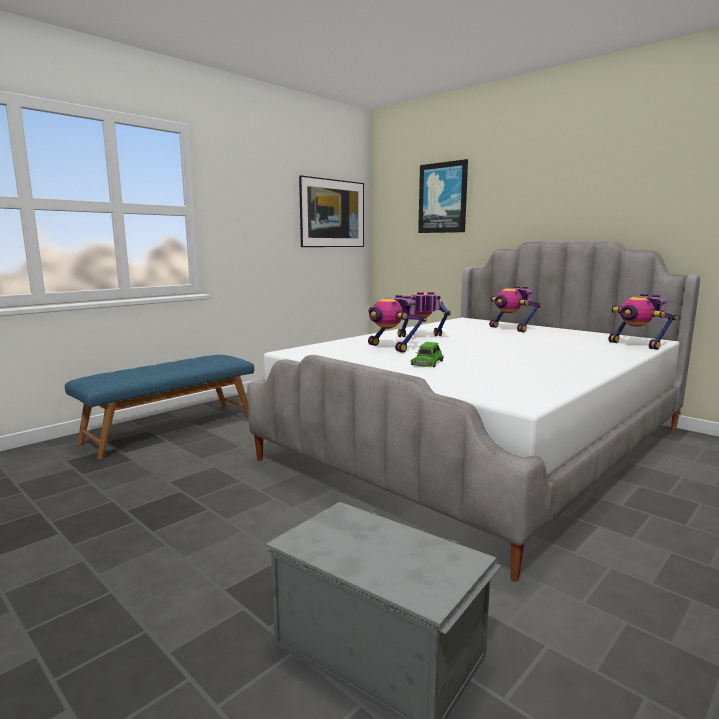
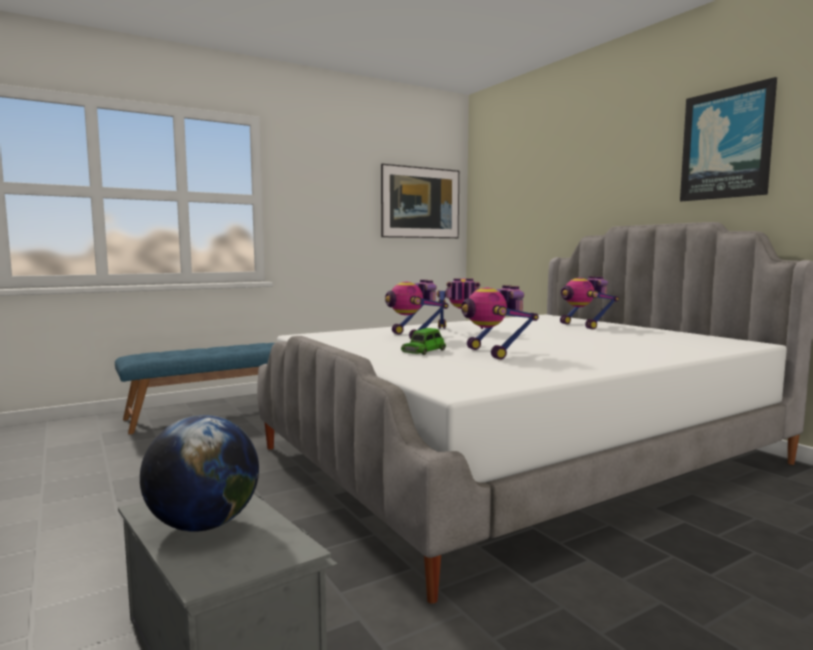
camera: 15 degrees right, 5 degrees down
picture [418,159,468,233] -> picture moved to [680,77,777,201]
toy robot [609,294,677,350] -> toy robot moved to [461,285,539,360]
none -> globe [140,415,259,532]

